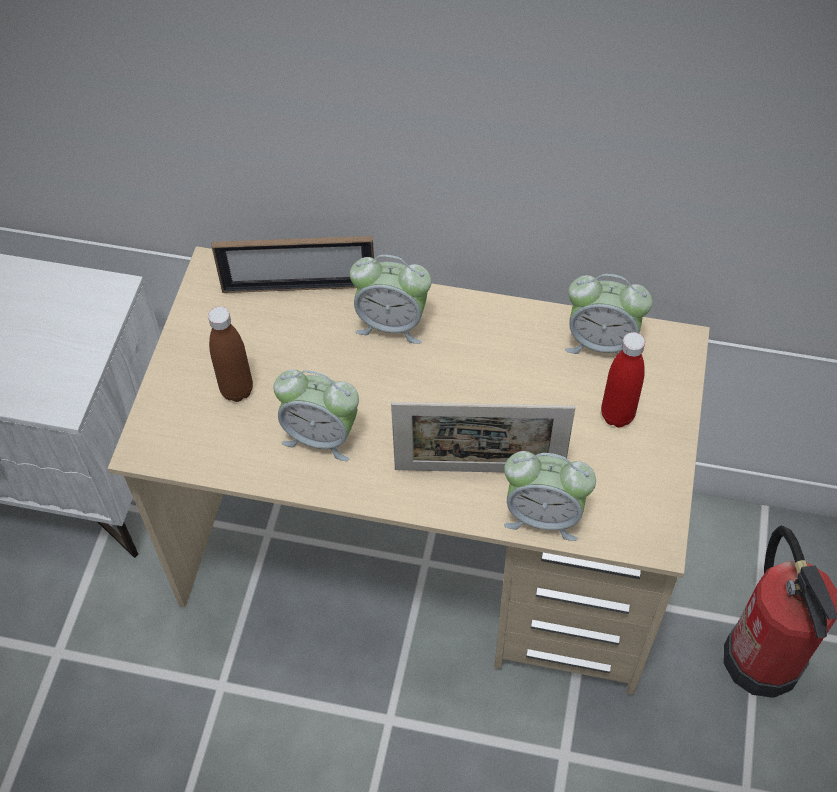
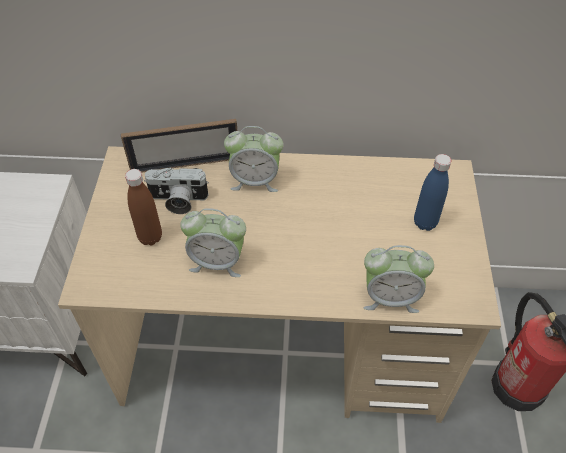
camera: 10 degrees left, 5 degrees down
picture frame [391,402,575,473] -> none
alarm clock [565,274,652,354] -> none
red bottle [601,332,645,427] -> blue bottle [414,154,451,231]
none -> camera [144,167,209,214]

